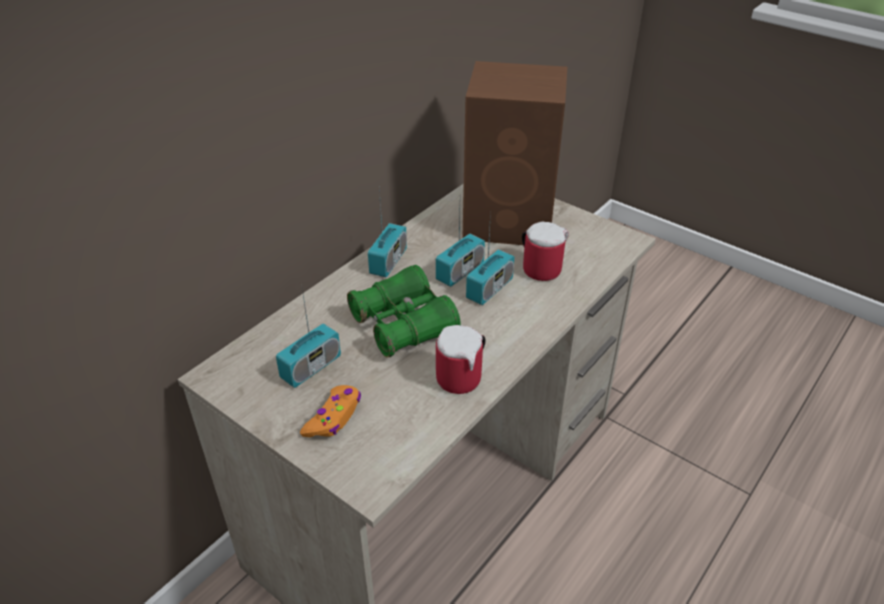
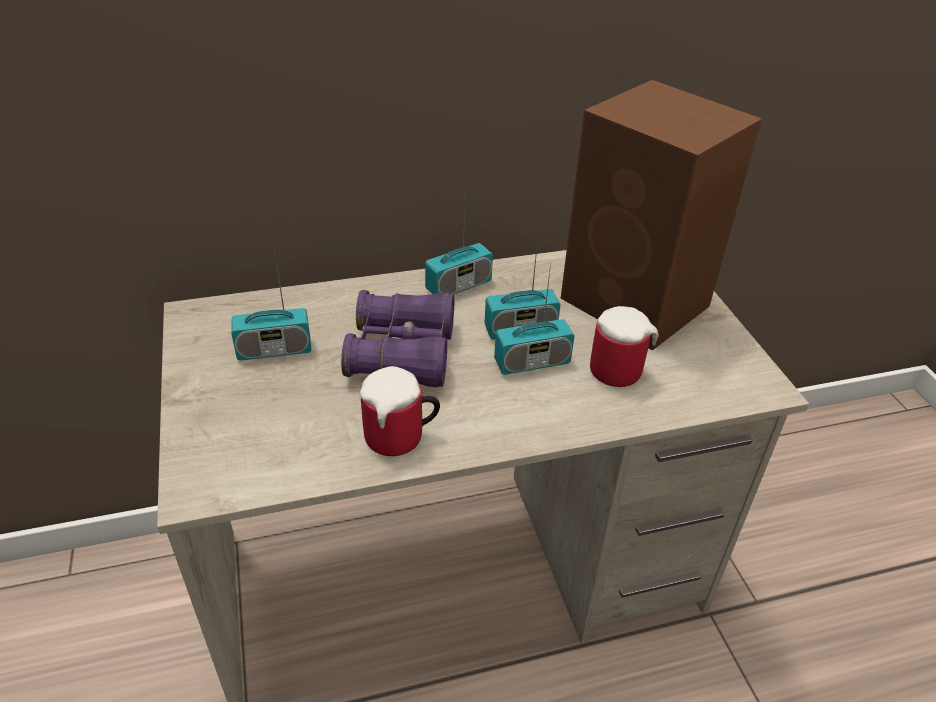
camera: 35 degrees right, 0 degrees up
orange game controller [300,385,361,437] -> none
green binoculars [347,265,461,358] -> purple binoculars [341,290,454,388]

